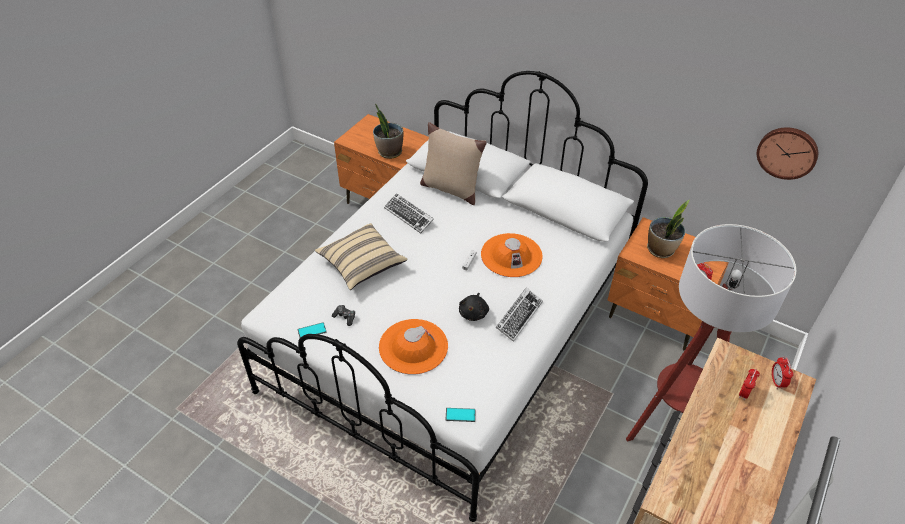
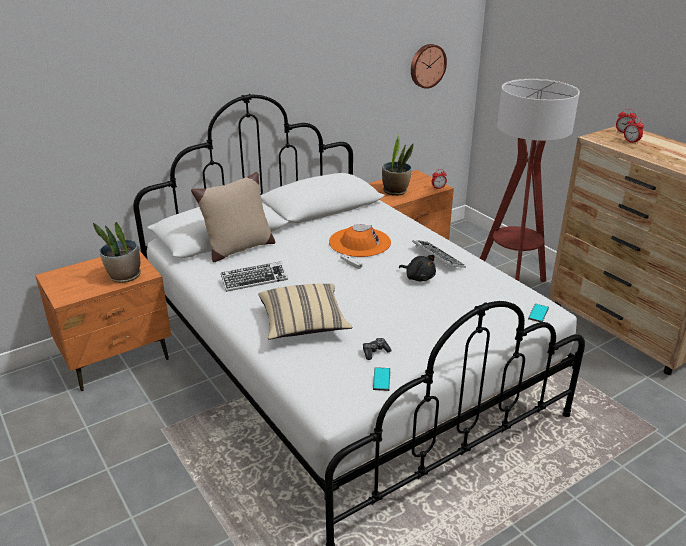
camera: 65 degrees left, 15 degrees down
orange hat [379,319,448,375] -> none

